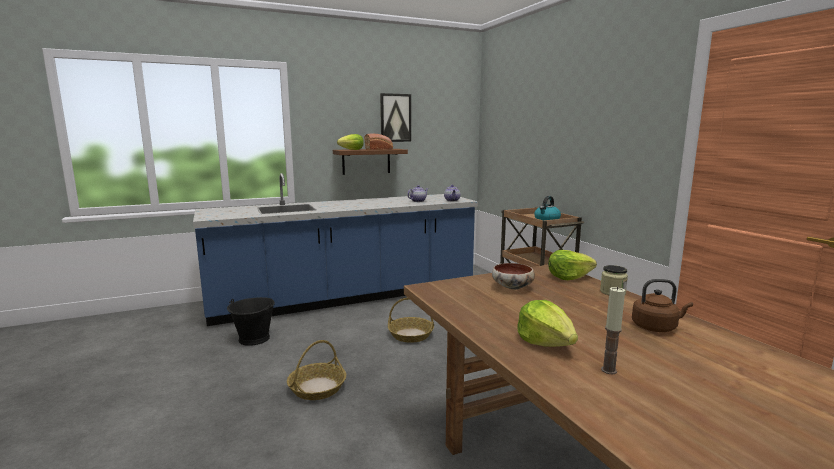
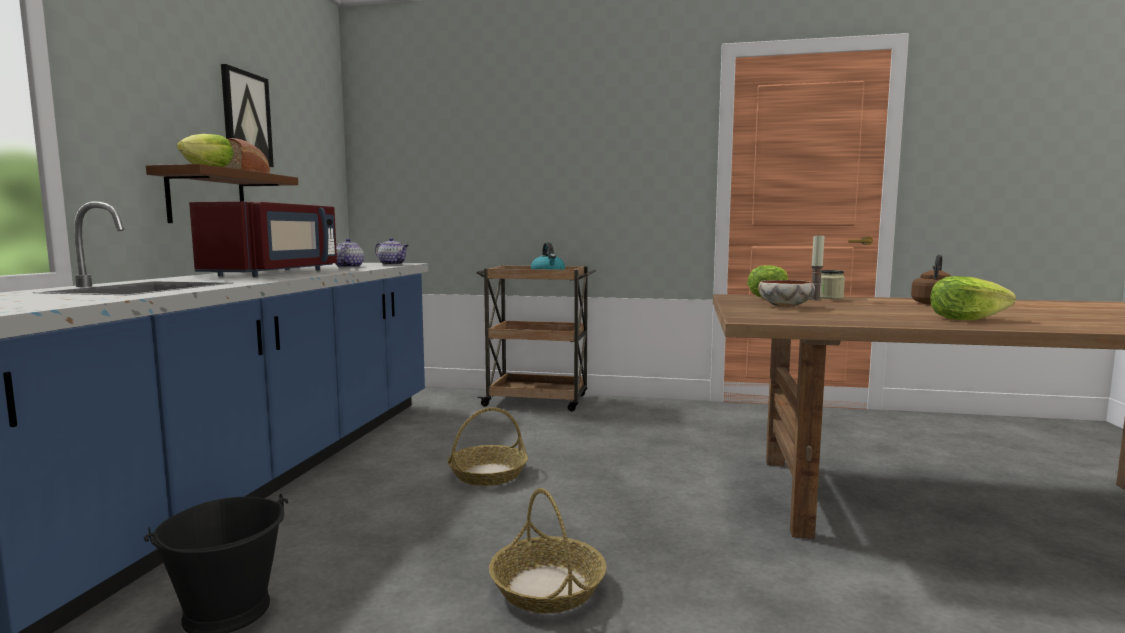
camera: 55 degrees left, 5 degrees down
candle [601,287,625,374] -> candle moved to [809,236,824,300]
none -> red microwave [189,201,337,277]

